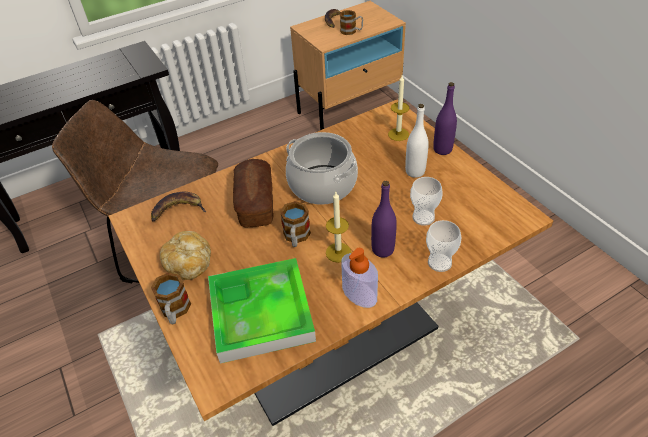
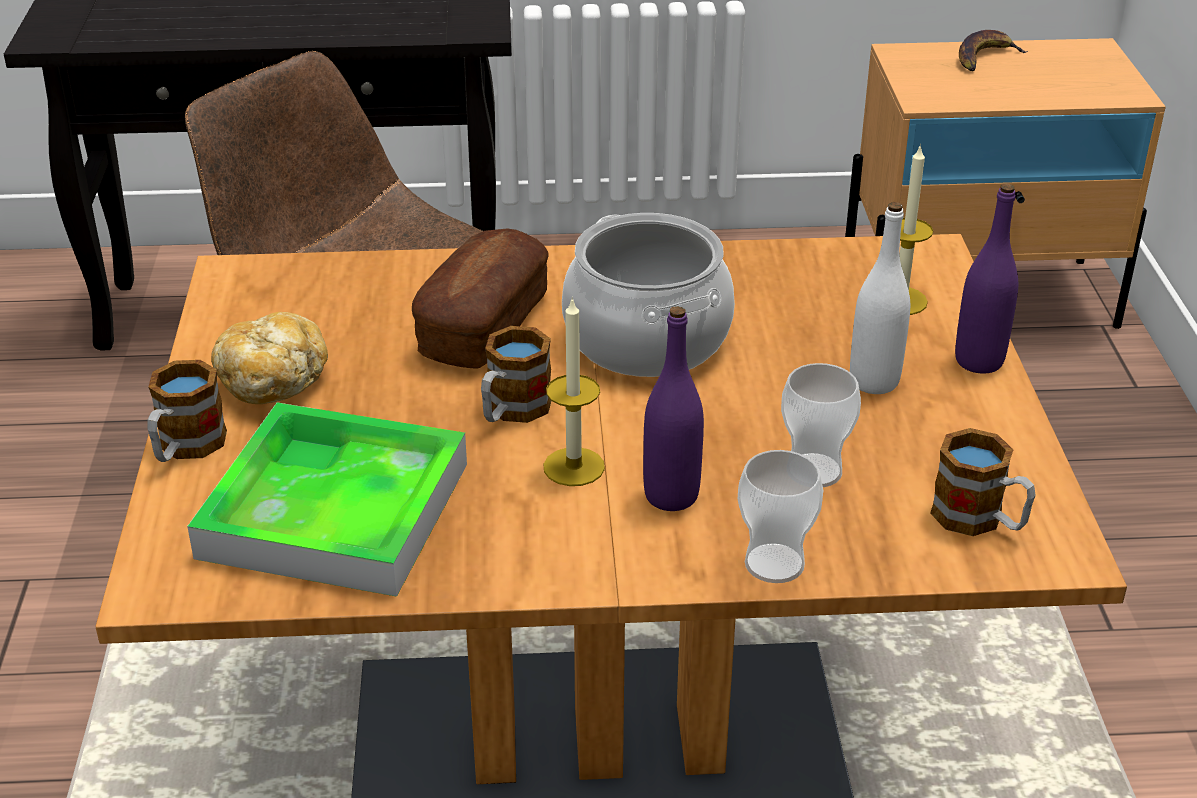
camera: 25 degrees right, 10 degrees down
banana [151,192,206,221] -> none
mug [340,10,363,35] -> mug moved to [930,428,1036,536]
soap dispenser [341,248,378,308] -> none

